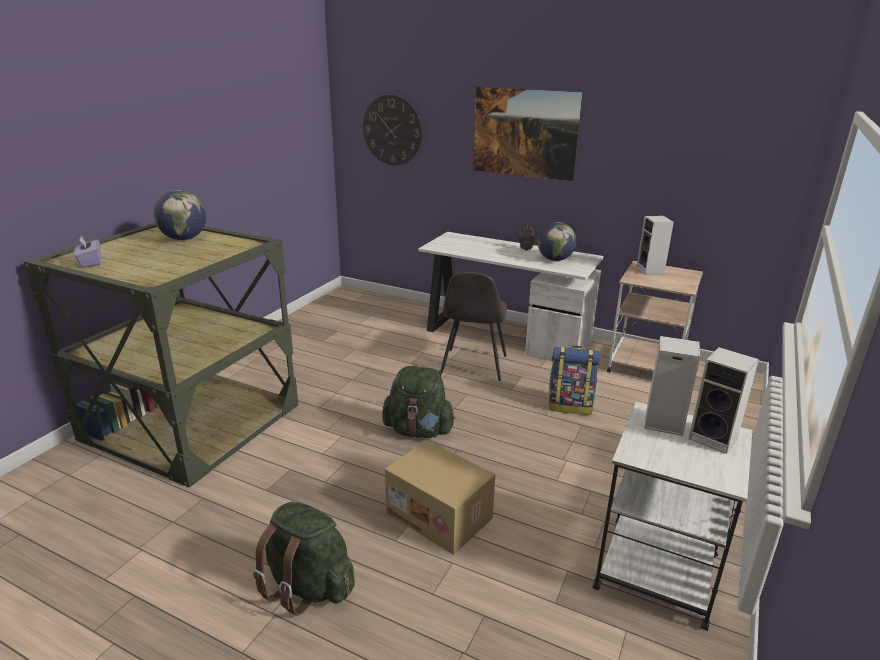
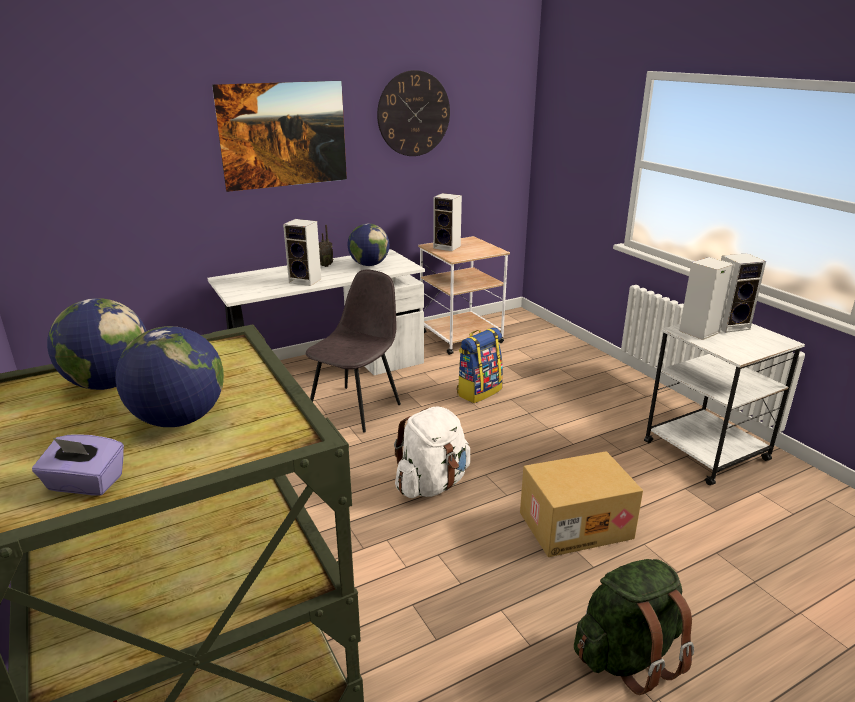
camera: 55 degrees left, 0 degrees up
wall clock [363,95,423,165] -> wall clock moved to [377,70,450,156]
green backpack [382,366,455,438] -> white backpack [394,406,470,498]
grey chair [440,271,507,381] -> grey chair turned 105 degrees counterclockwise [306,269,401,433]
none -> globe [116,326,224,427]
none -> speaker [283,219,321,286]

